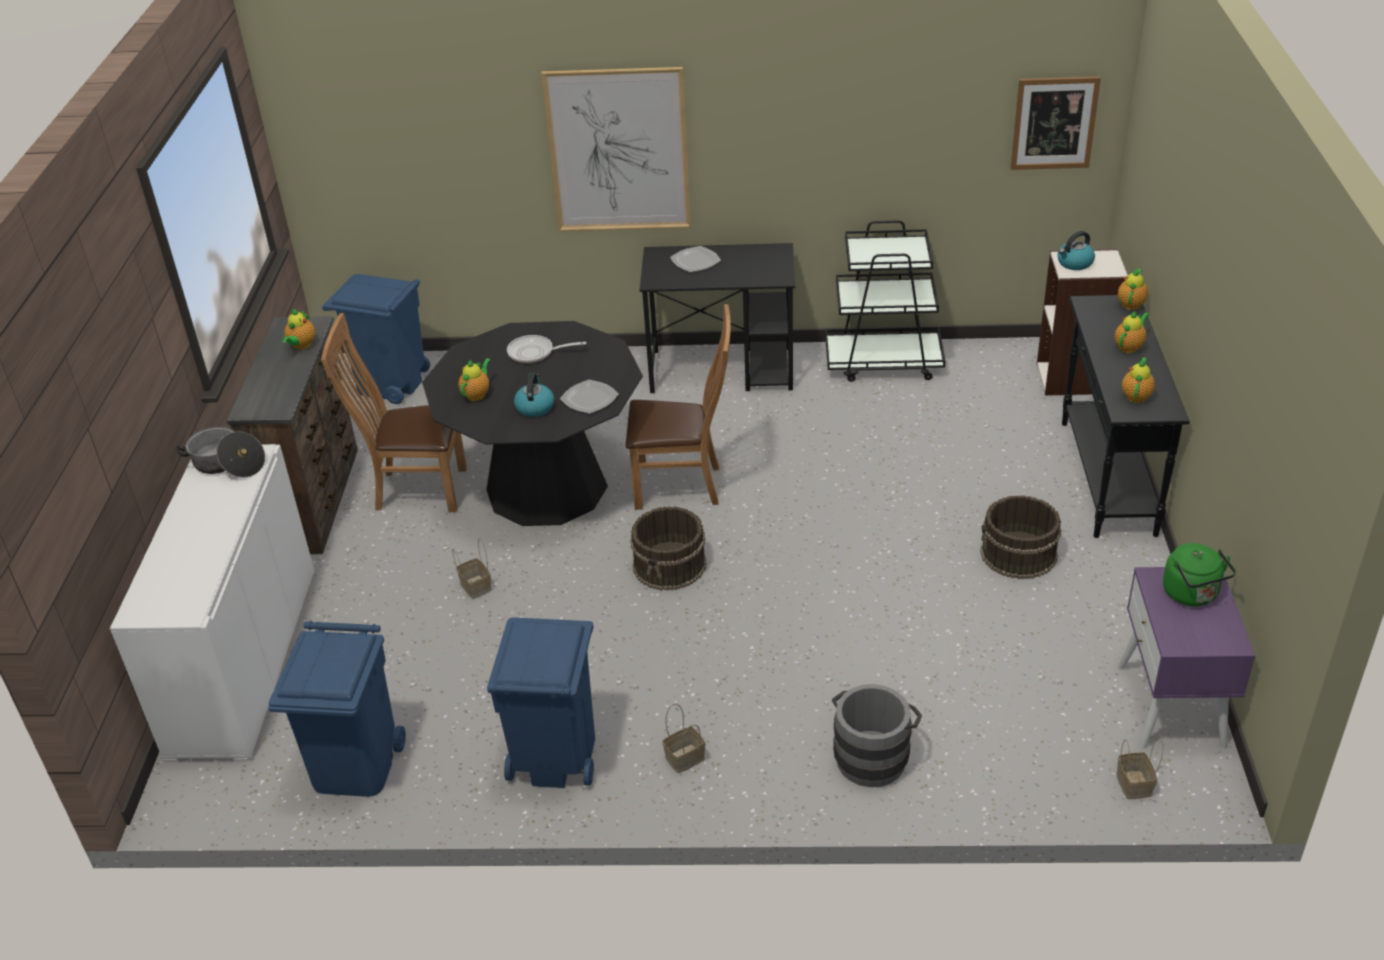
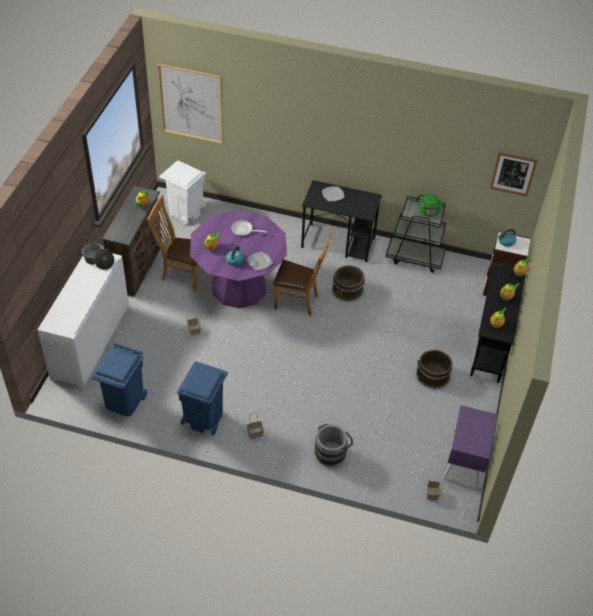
camera: 10 degrees right, 10 degrees up
blue trash can [322,274,430,404] -> white trash can [159,161,206,225]
black dining table [422,321,643,526] -> purple dining table [190,210,287,309]
picture [541,67,691,231] -> picture moved to [158,63,223,144]
brown bucket [630,506,707,591] -> brown bucket moved to [332,265,365,302]
green kettle [1163,543,1236,606] -> green kettle moved to [419,194,445,217]

